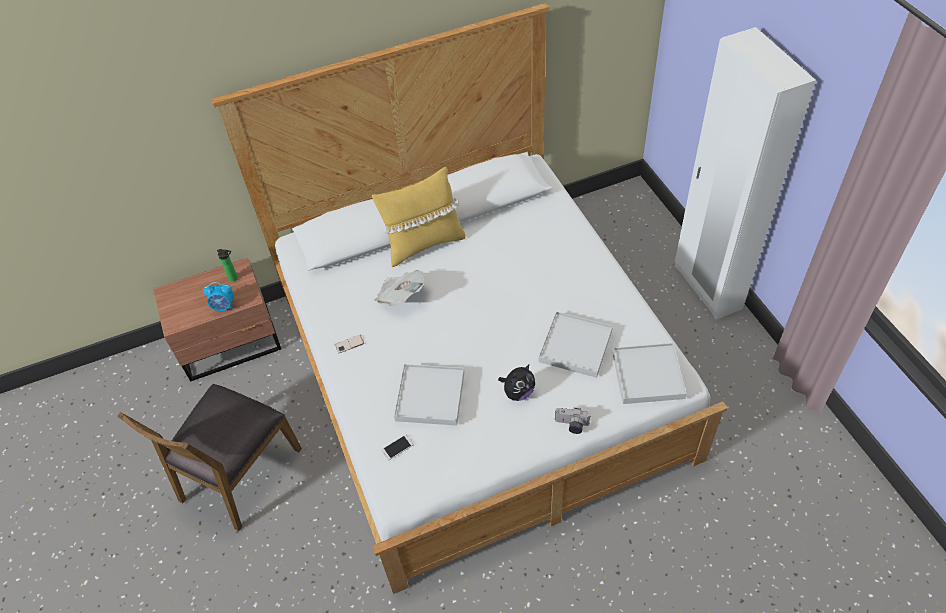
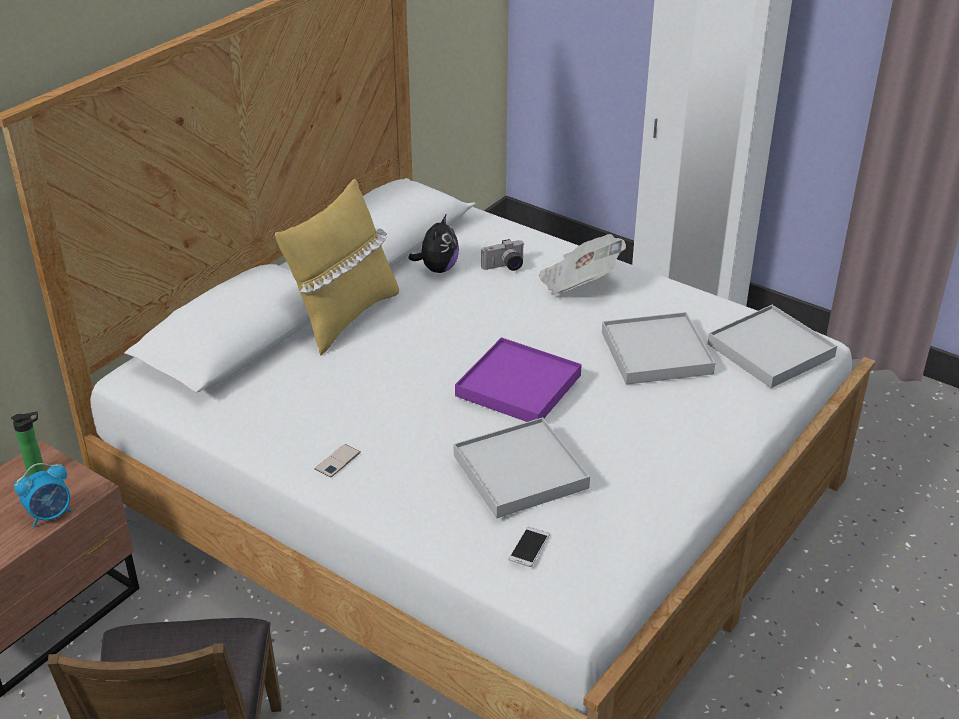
camera: 35 degrees left, 15 degrees down
newspaper [374,270,427,306] -> newspaper moved to [539,234,626,295]
plush toy [498,364,535,401] -> plush toy moved to [408,213,459,273]
camera [554,408,591,434] -> camera moved to [481,239,525,271]
none -> purple tray [455,337,582,422]

